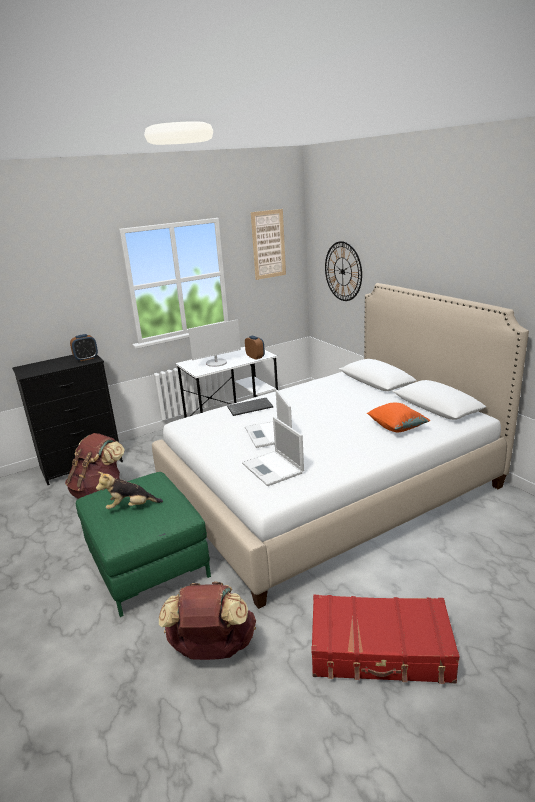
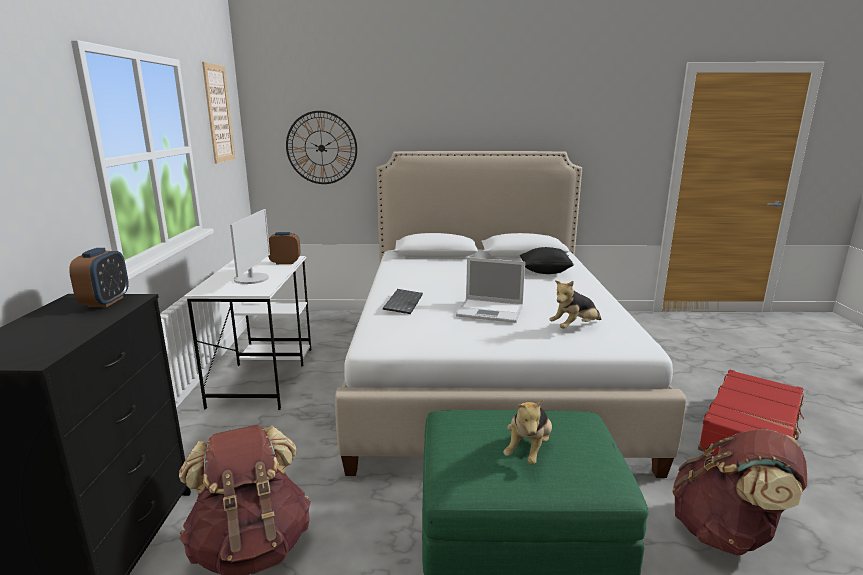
camera: 60 degrees left, 5 degrees down
laptop [242,417,304,486] -> plush toy [549,280,601,328]
orange pillow [367,403,430,432] -> black pillow [520,247,574,274]

